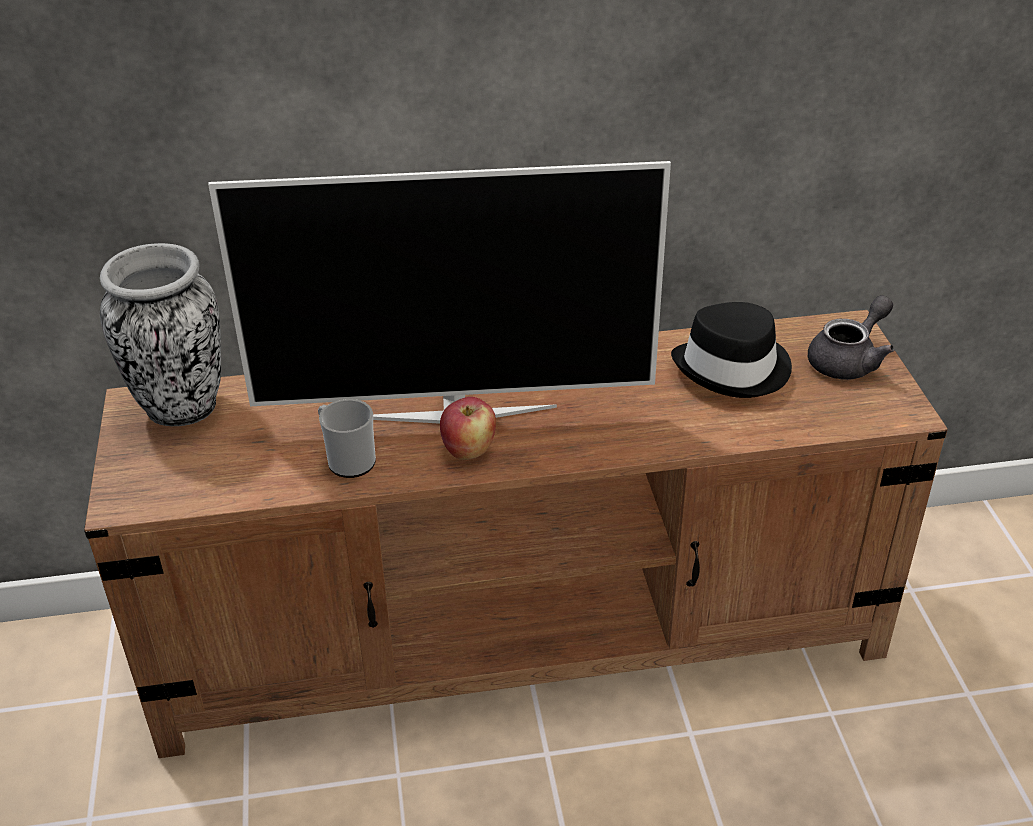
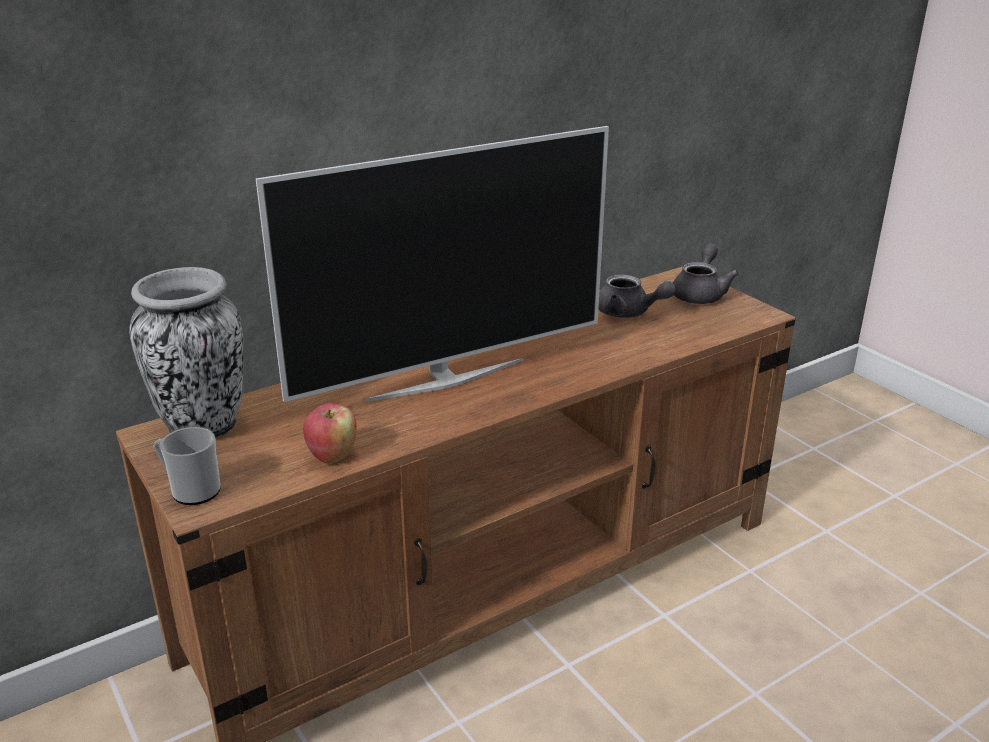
camera: 25 degrees left, 10 degrees down
mug [318,399,376,478] -> mug moved to [154,427,221,505]
apple [440,397,496,460] -> apple moved to [303,403,357,464]
black hat [671,302,792,398] -> grey teapot [598,274,676,318]

